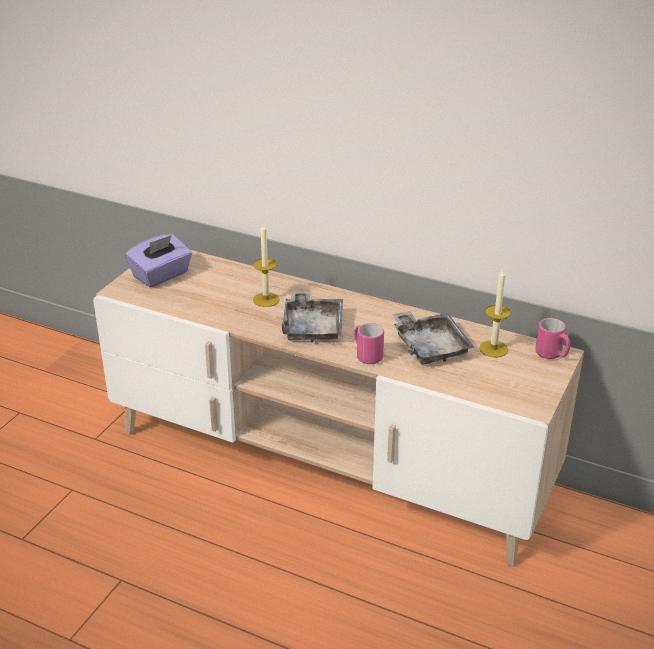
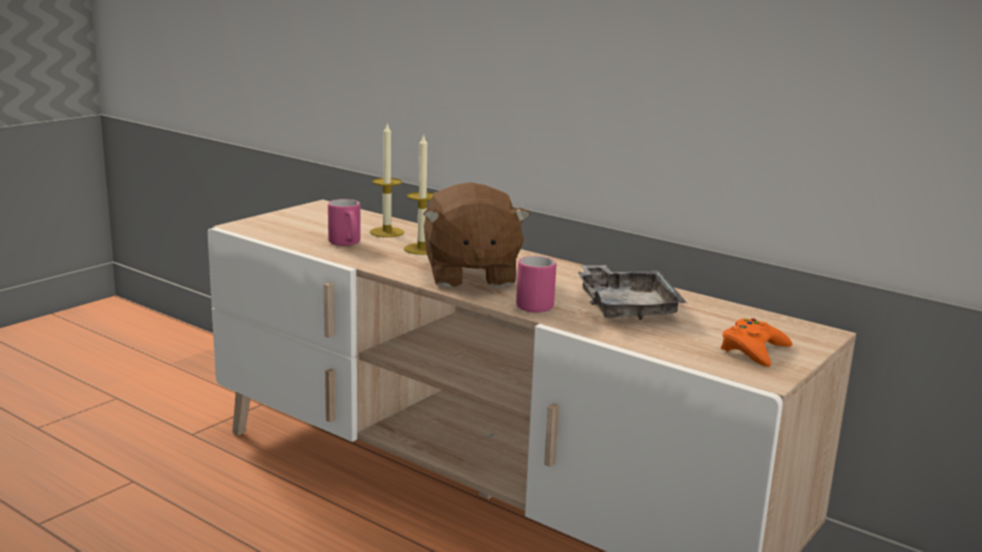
camera: 10 degrees right, 15 degrees down
purple tissue box [125,234,192,288] -> none
grey tray [282,290,343,342] -> brown plush toy [423,182,531,287]
candle [479,269,511,358] -> candle moved to [370,122,404,237]
pink mug [535,318,570,359] -> pink mug moved to [328,199,361,246]
none -> orange game controller [721,319,792,367]

